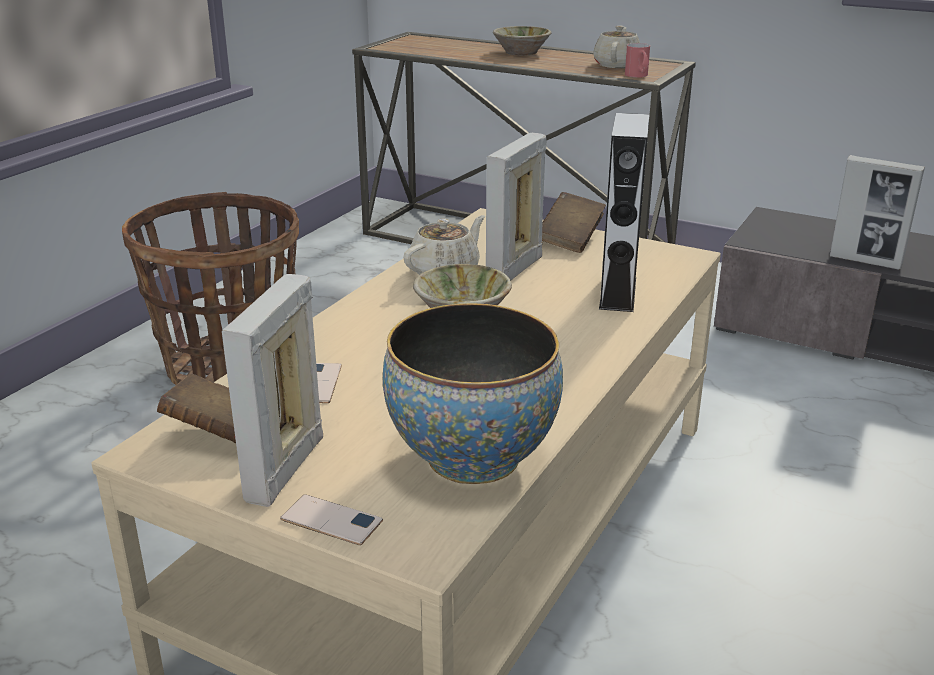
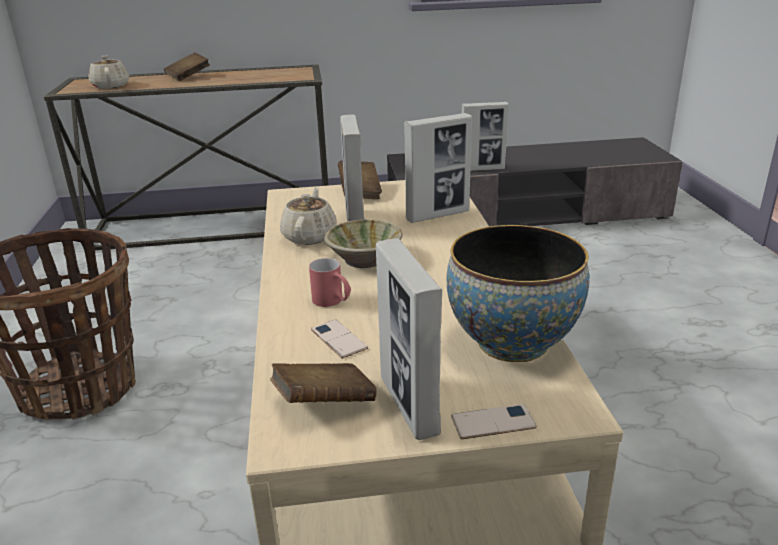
camera: 35 degrees left, 0 degrees up
beige bowl [493,26,551,56] -> brown book [164,52,210,81]
beige teapot [593,25,640,68] -> beige teapot moved to [89,56,129,89]
grey speaker [599,113,649,312] -> picture frame [404,113,472,223]
red mug [625,43,650,78] -> red mug moved to [309,258,351,307]

